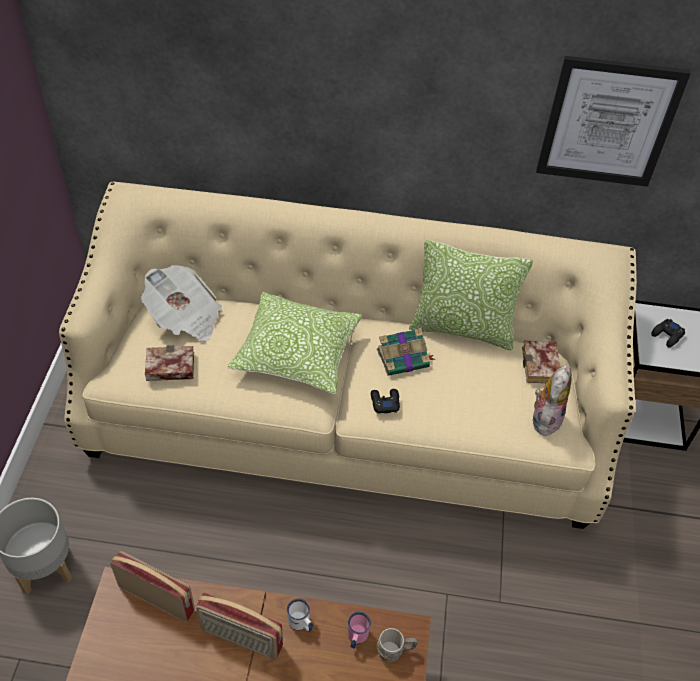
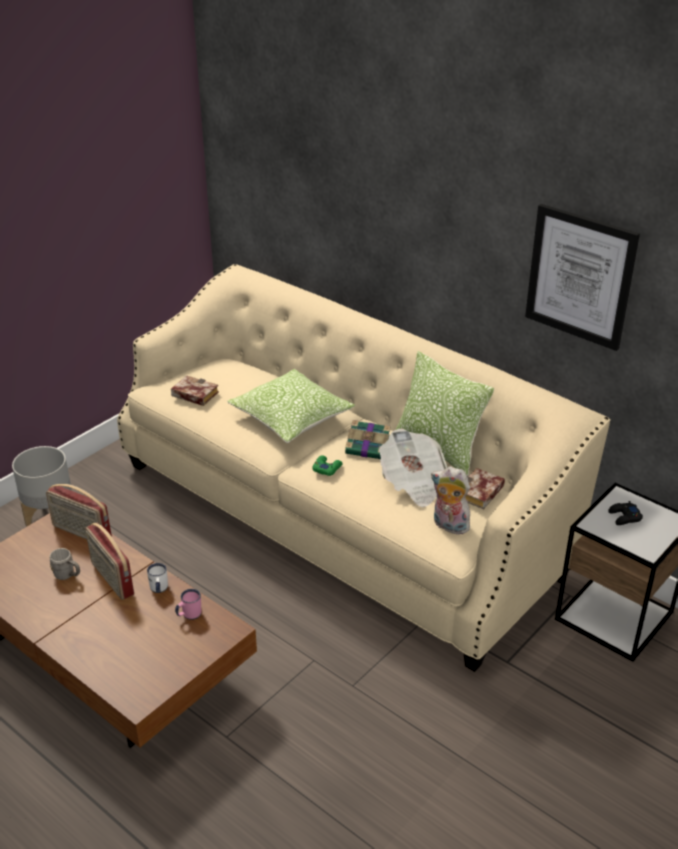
camera: 35 degrees right, 15 degrees down
radio [110,551,195,622] -> radio turned 150 degrees clockwise [46,484,112,539]
newspaper [141,265,222,341] -> newspaper moved to [379,429,447,507]
black game controller [371,389,400,414] -> green game controller [312,455,342,476]
grey mug [376,628,417,662] -> grey mug moved to [50,548,80,580]
plush toy [533,365,572,436] -> plush toy turned 120 degrees counterclockwise [431,466,470,534]

